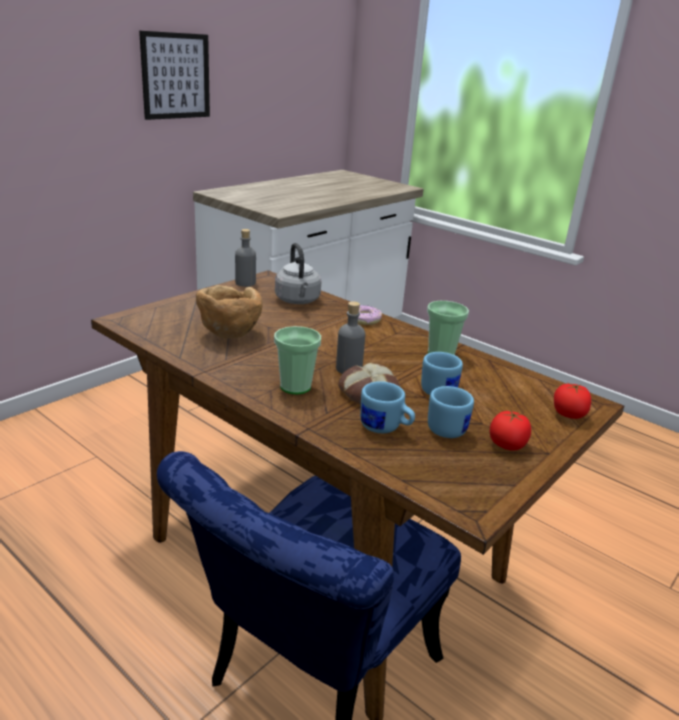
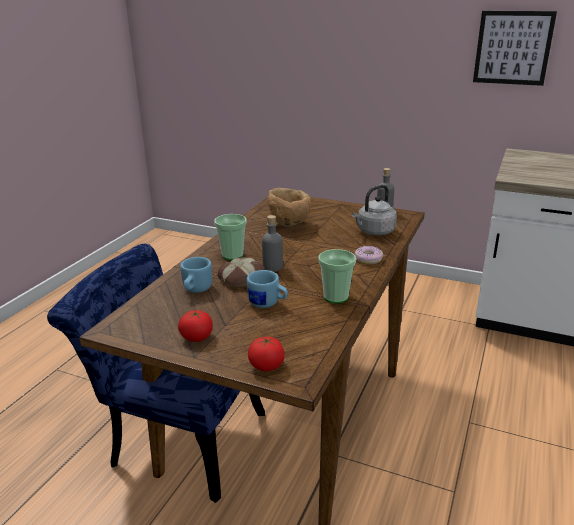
camera: 75 degrees right, 0 degrees up
blue mug [428,386,474,438] -> none

